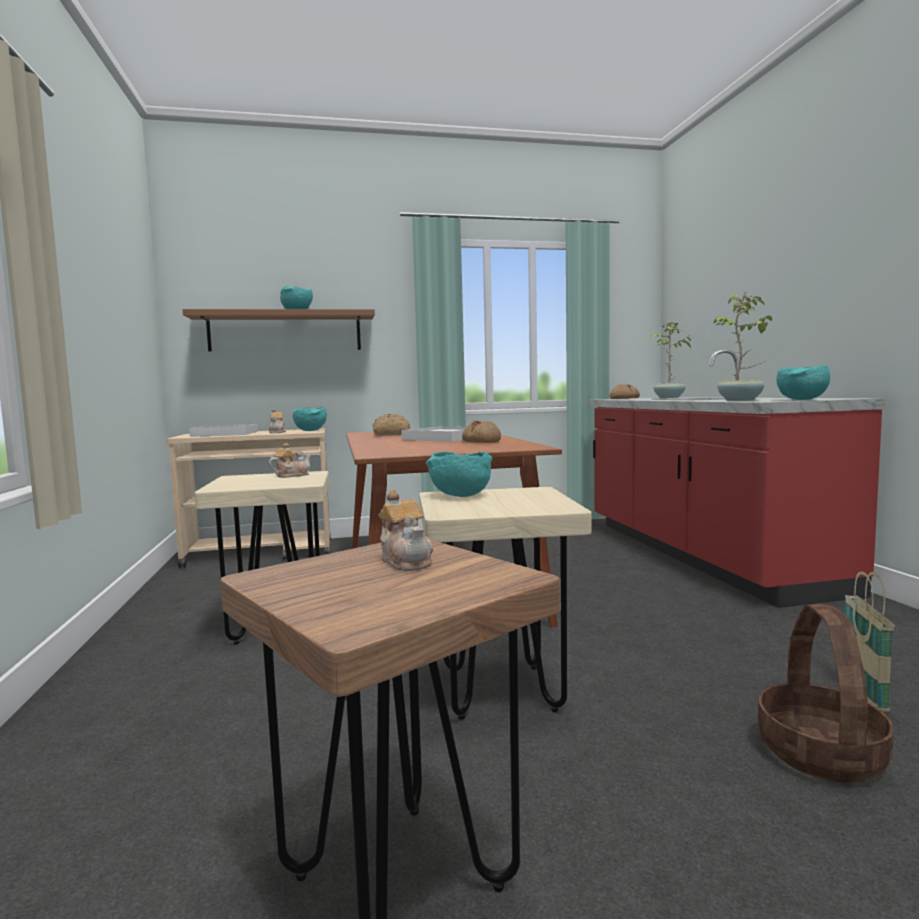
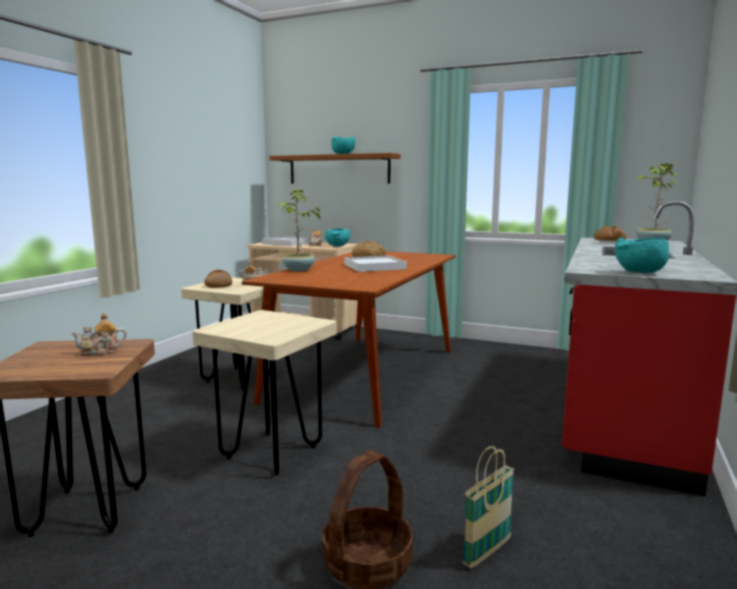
camera: 35 degrees right, 5 degrees up
teapot [378,489,433,571] -> teapot turned 60 degrees clockwise [71,313,127,356]
turquoise bowl [426,451,493,497] -> none
bread [462,421,501,443] -> bread moved to [204,270,232,288]
potted plant [713,294,772,401] -> potted plant moved to [278,189,320,271]

